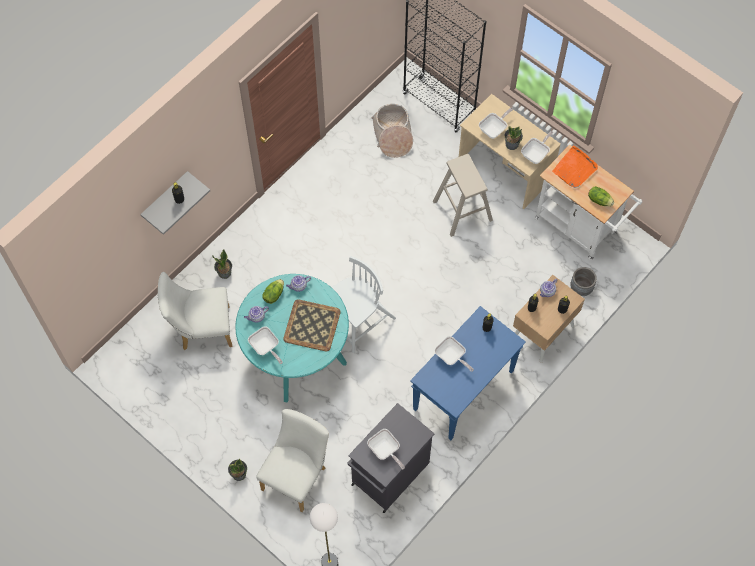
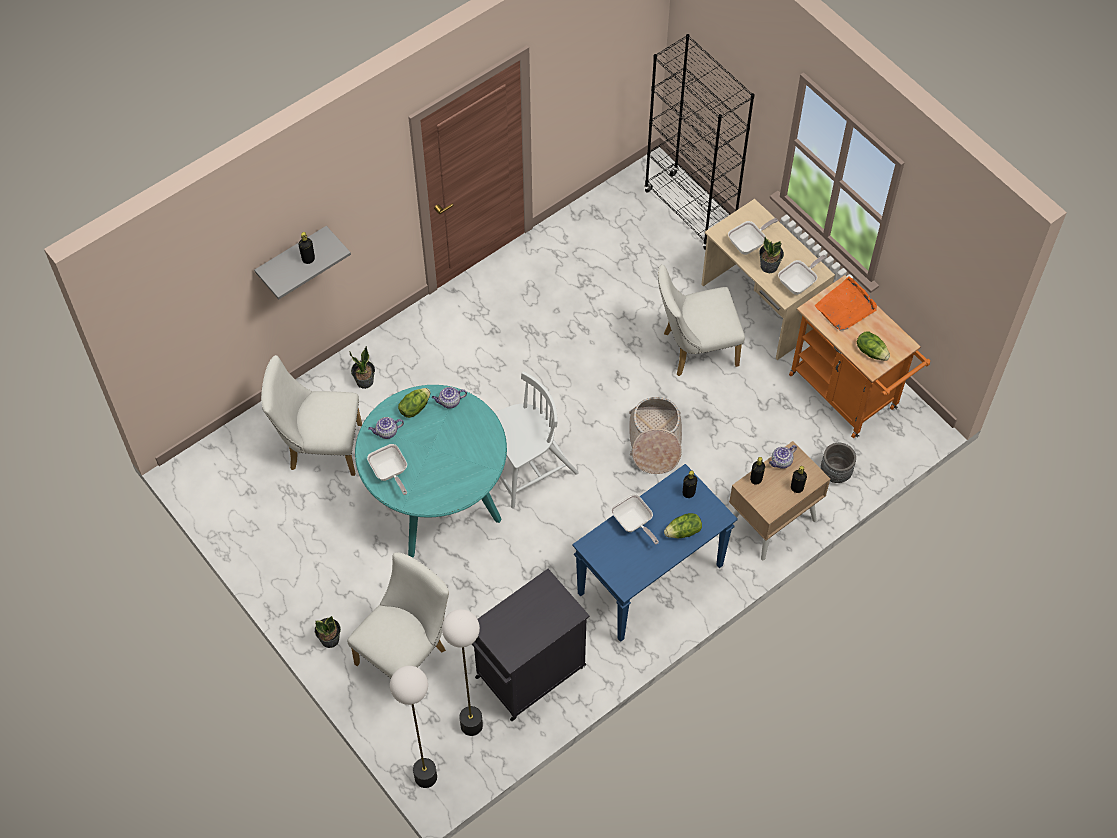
camera: 10 degrees right, 5 degrees down
tray [283,299,341,351] -> none
frying pan [367,429,405,469] -> none
basket [372,104,413,158] -> basket moved to [629,397,682,474]
beige stool [433,154,493,237] -> white chair [658,264,745,376]
white cart [535,145,642,260] -> orange cart [789,275,930,438]
none -> floor lamp [442,609,483,736]
none -> lettuce [664,513,702,538]

